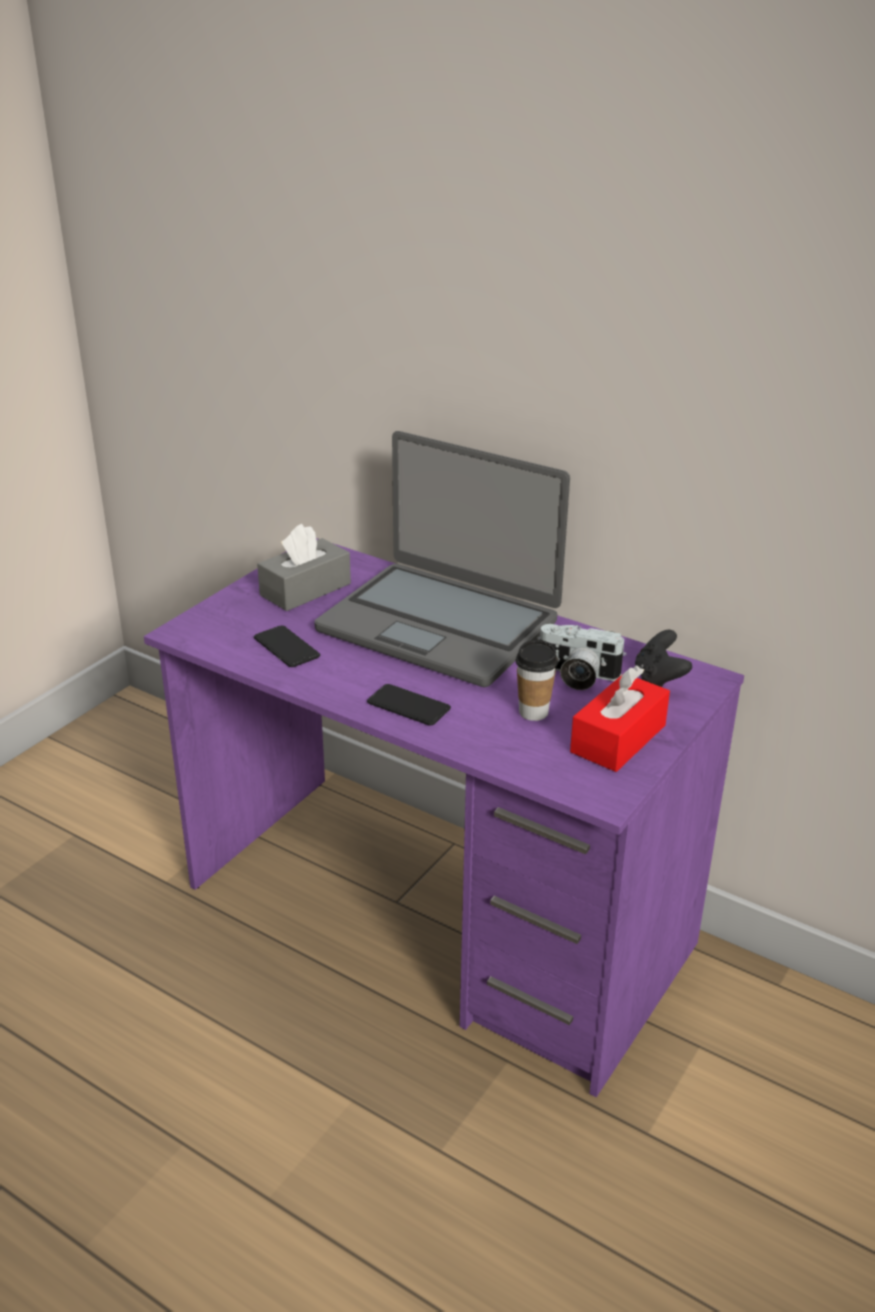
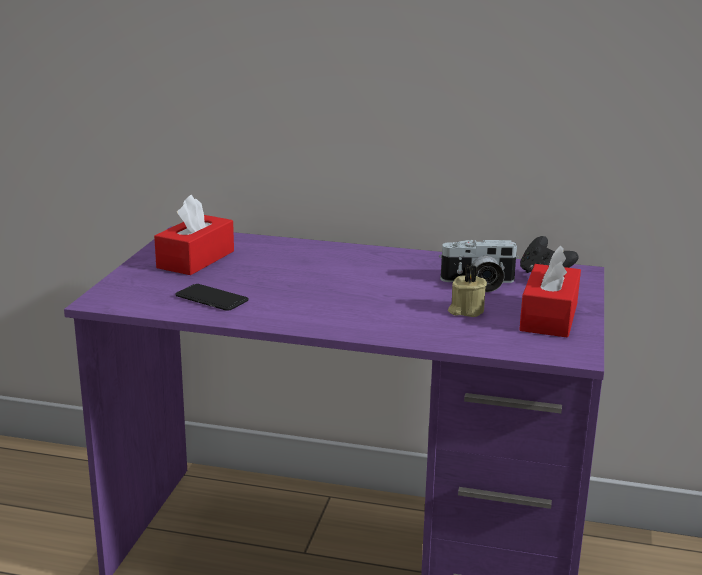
camera: 20 degrees left, 10 degrees down
grey tissue box [257,524,351,611] -> red tissue box [154,195,234,275]
laptop [314,431,570,687] -> none
phone [367,684,451,725] -> none
cup [516,640,558,721] -> beige candle [448,265,487,317]

